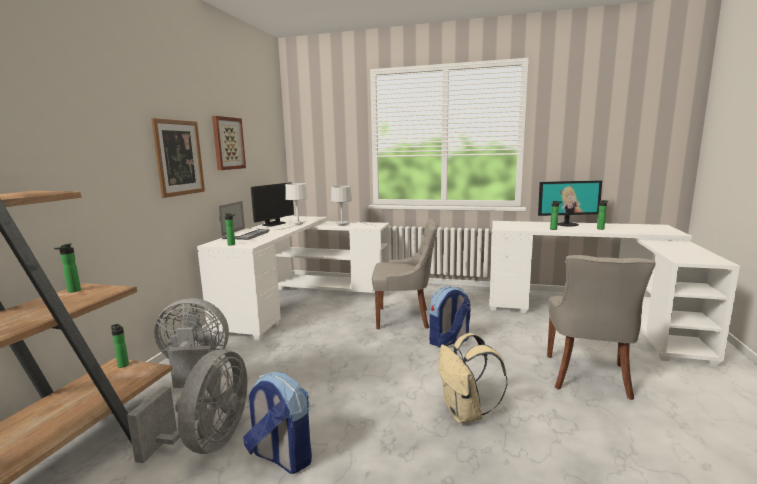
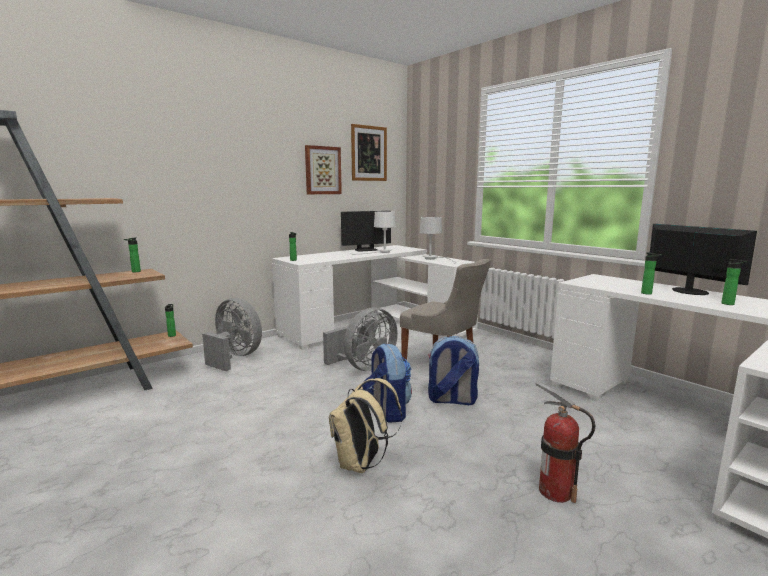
camera: 35 degrees right, 0 degrees up
grey fan [127,349,248,463] -> grey fan moved to [323,307,398,371]
picture [151,118,205,198] -> picture moved to [351,124,387,181]
laptop [218,201,270,240] -> none
backpack [243,372,312,474] -> backpack moved to [362,343,412,423]
monitor [538,180,602,226] -> monitor turned 150 degrees counterclockwise [650,224,757,295]
grey chair [547,255,656,400] -> fire extinguisher [536,382,595,503]

